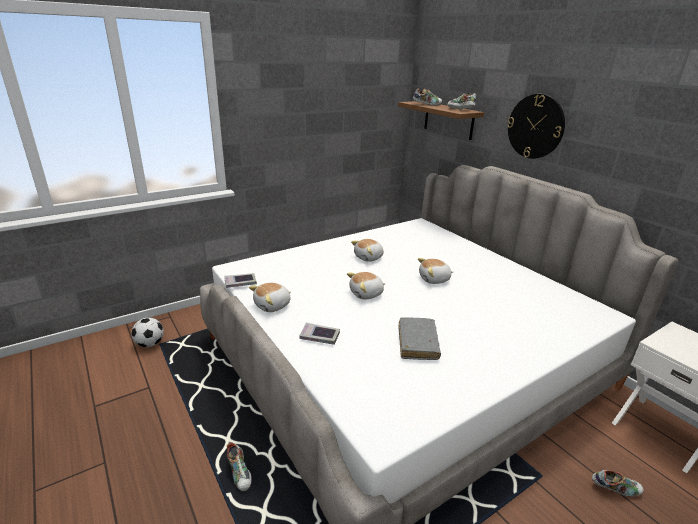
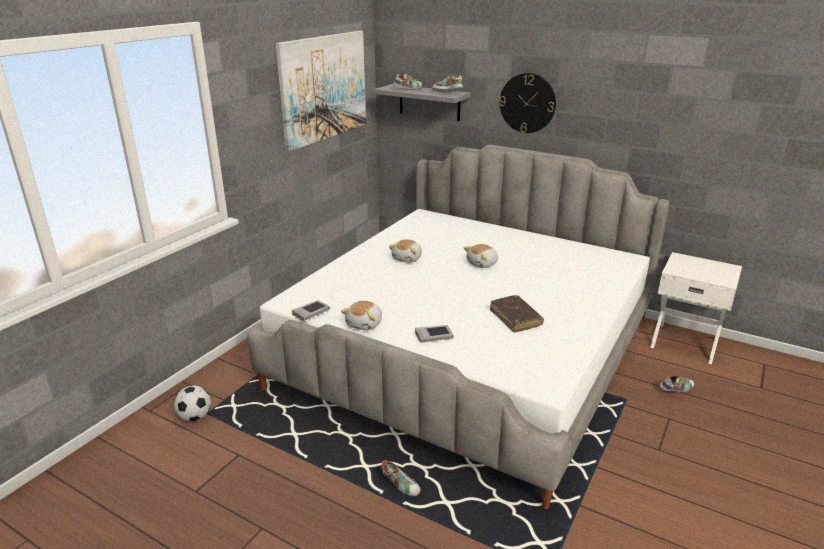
camera: 25 degrees left, 0 degrees up
plush toy [347,272,385,300] -> none
brown shelf [398,101,484,140] -> grey shelf [374,84,471,121]
grey book [398,317,441,360] -> brown book [490,295,544,333]
none -> picture [276,31,366,152]

